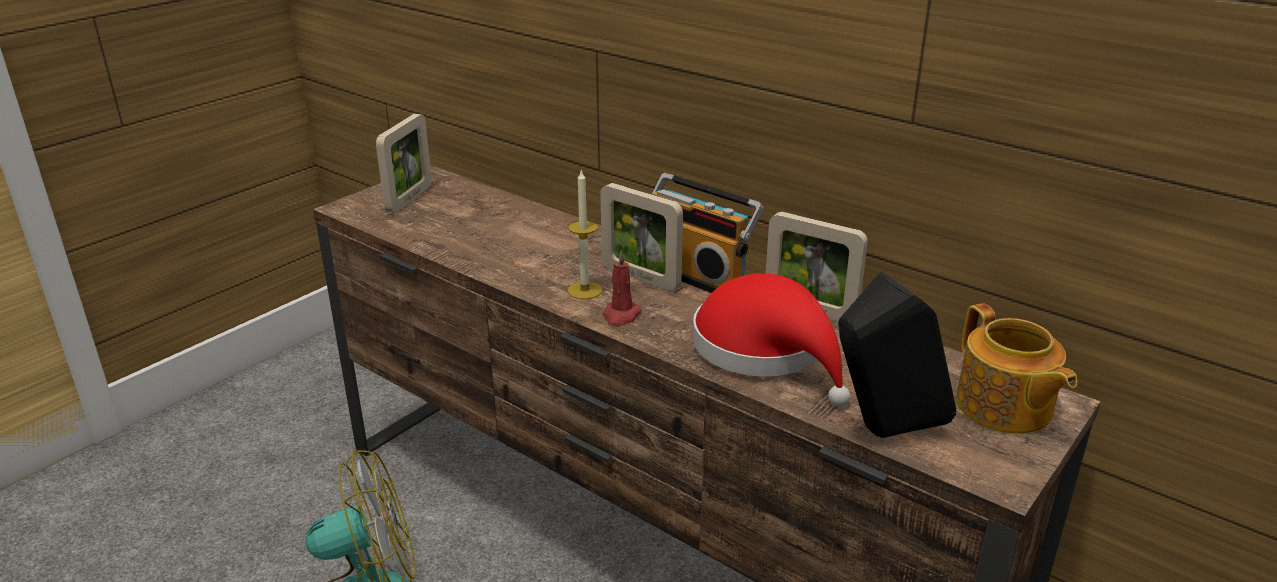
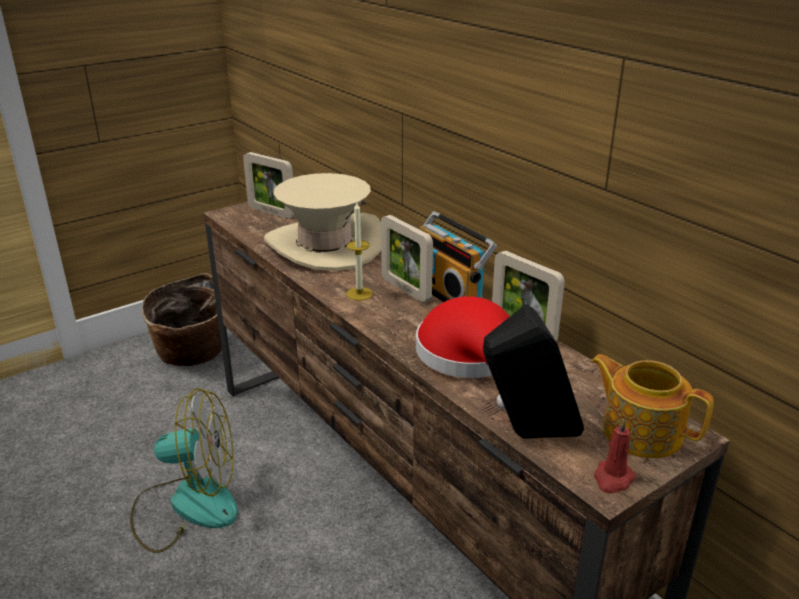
camera: 15 degrees right, 0 degrees up
picture frame [376,114,432,213] -> picture frame turned 90 degrees clockwise [243,152,295,219]
red candle [603,250,642,327] -> red candle moved to [594,417,636,493]
teapot [956,303,1077,434] -> teapot turned 135 degrees clockwise [591,354,714,458]
none -> basket [142,273,227,366]
none -> beige hat [264,173,381,271]

